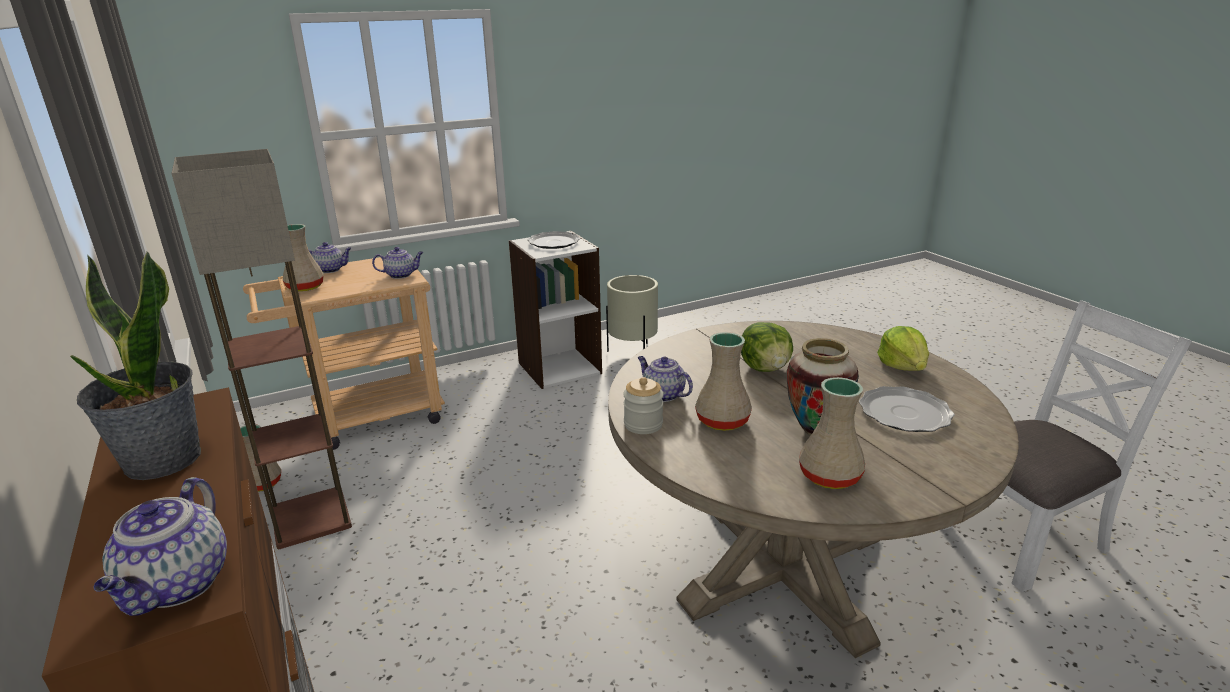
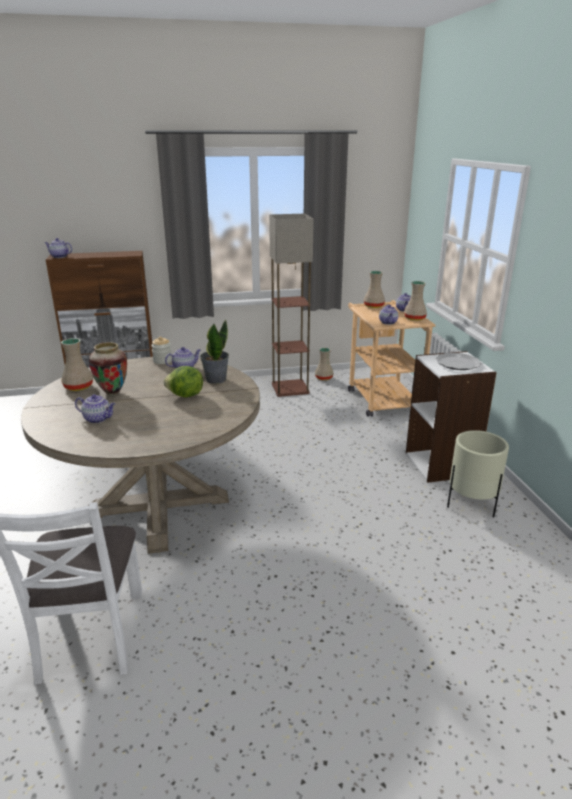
camera: 105 degrees right, 0 degrees up
potted plant [70,251,201,480] -> potted plant moved to [200,320,229,384]
beige vase [695,332,752,431] -> beige vase moved to [404,281,427,321]
plate [859,386,955,432] -> teapot [75,394,116,423]
lettuce [877,326,929,371] -> none

